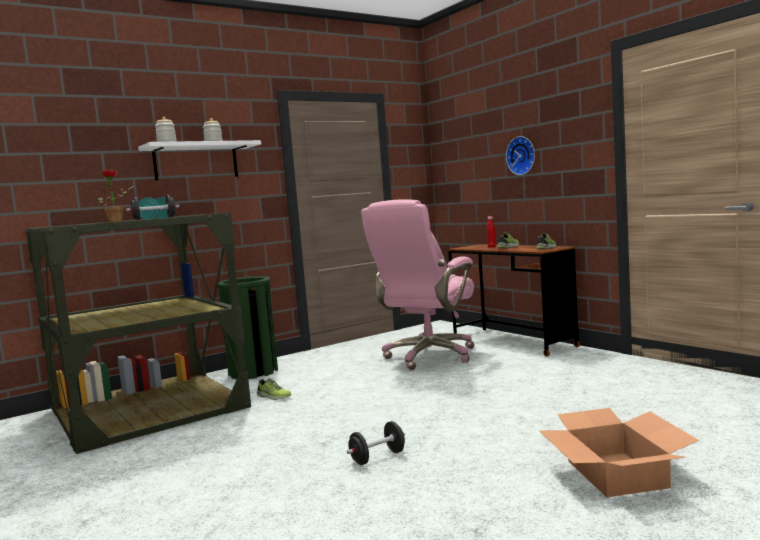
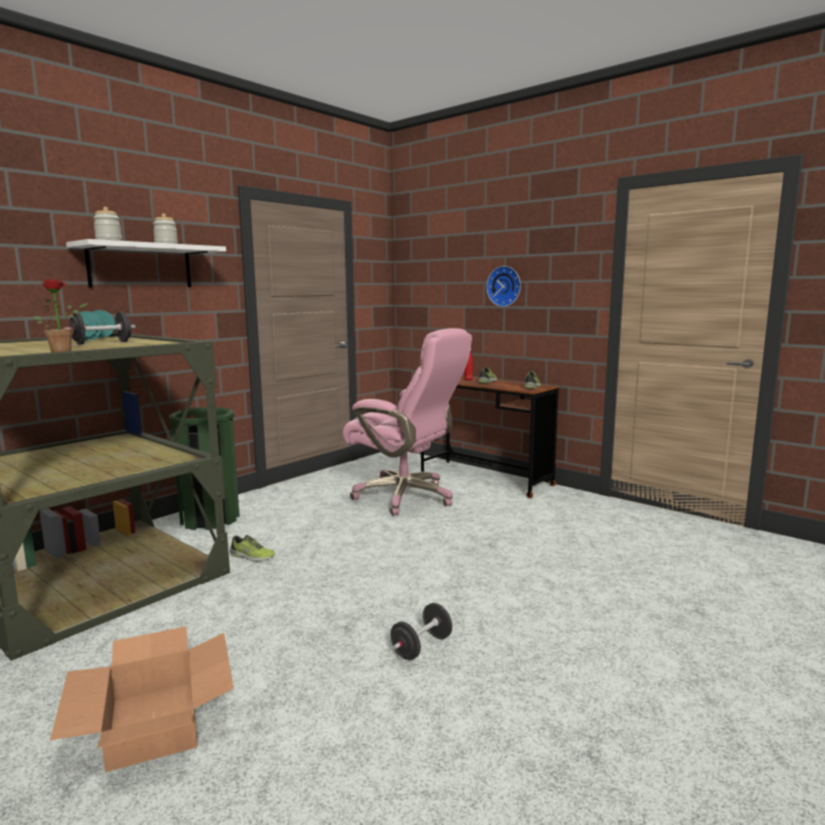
camera: 15 degrees left, 5 degrees up
pink office chair [361,199,474,370] -> pink office chair turned 75 degrees counterclockwise [343,328,472,516]
cardboard box [539,408,699,497] -> cardboard box moved to [50,626,234,772]

